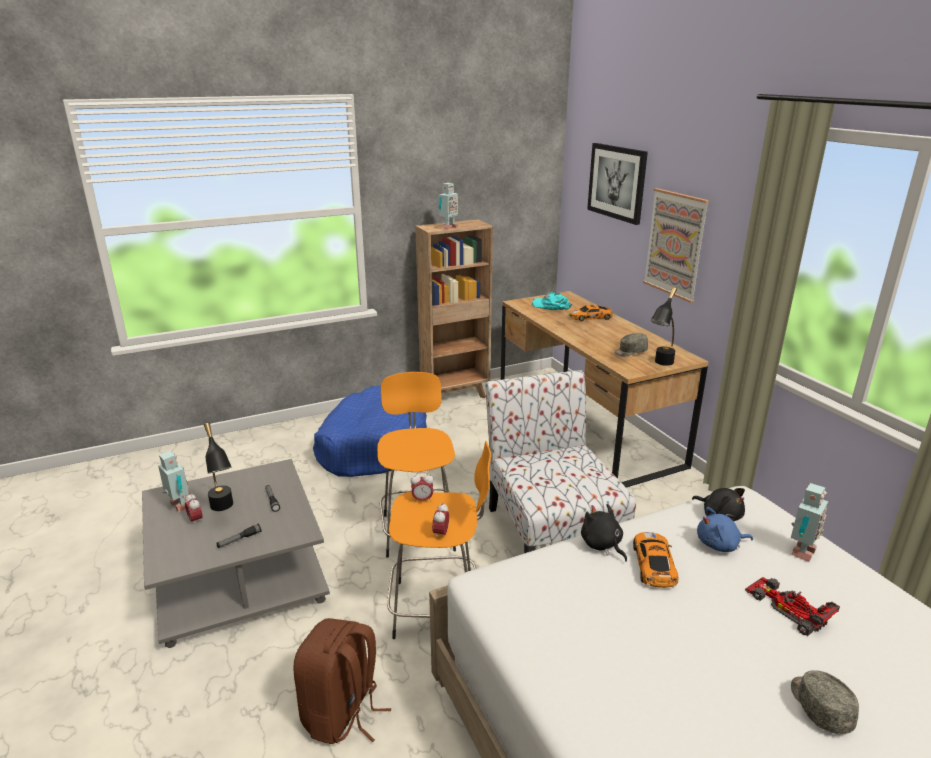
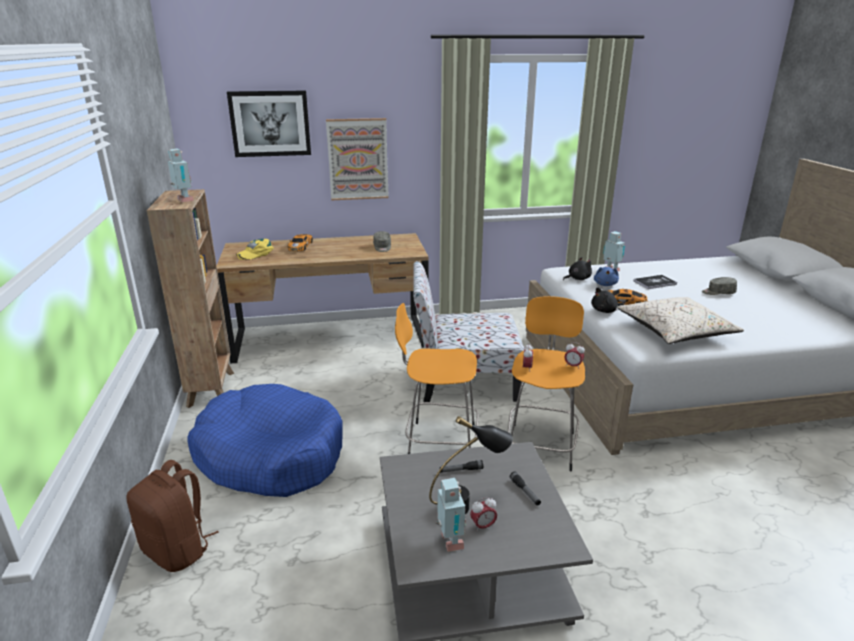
camera: 75 degrees left, 0 degrees up
toy robot [158,451,189,512] -> toy robot turned 105 degrees clockwise [436,478,466,552]
brown backpack [293,618,391,744] -> brown backpack moved to [126,460,219,572]
turquoise cap [532,292,572,310] -> yellow cap [236,239,274,260]
black table lamp [650,287,677,366] -> none
toy car [745,577,840,636] -> book [634,275,677,289]
none -> beige pillow [617,297,744,344]

